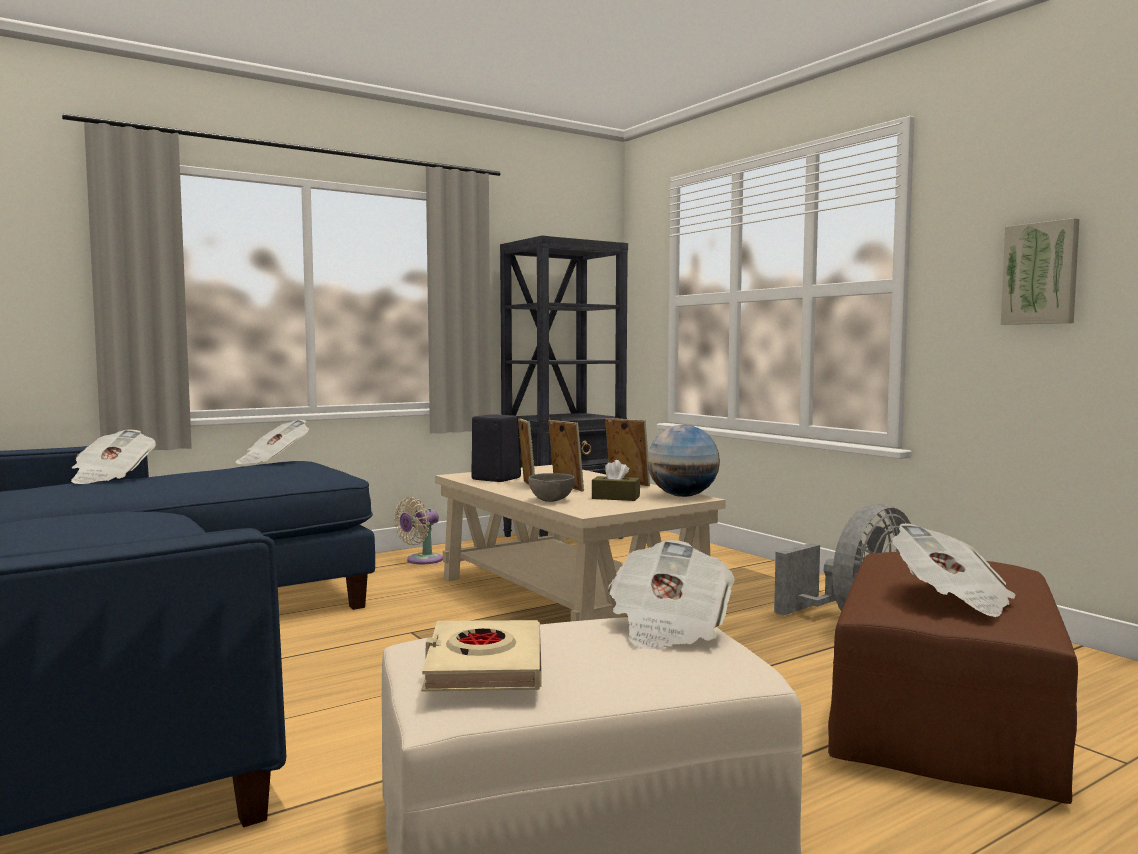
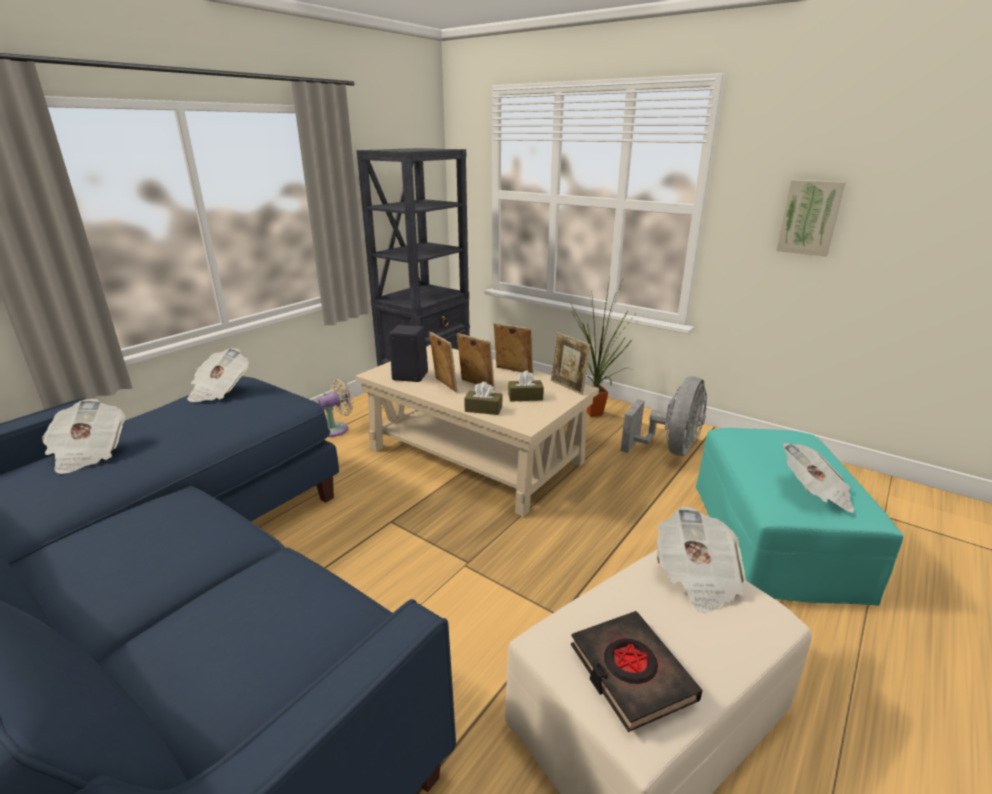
camera: 20 degrees left, 20 degrees up
beige fan [394,497,443,564] -> beige fan turned 150 degrees counterclockwise [318,379,354,437]
beige book [421,620,542,692] -> black book [571,611,703,732]
grey bowl [528,473,575,502] -> brown tissue box [464,382,502,415]
globe [647,425,720,497] -> picture frame [551,332,591,395]
brown ottoman [828,552,1078,804] -> turquoise ottoman [696,428,903,606]
none -> potted plant [571,275,634,417]

